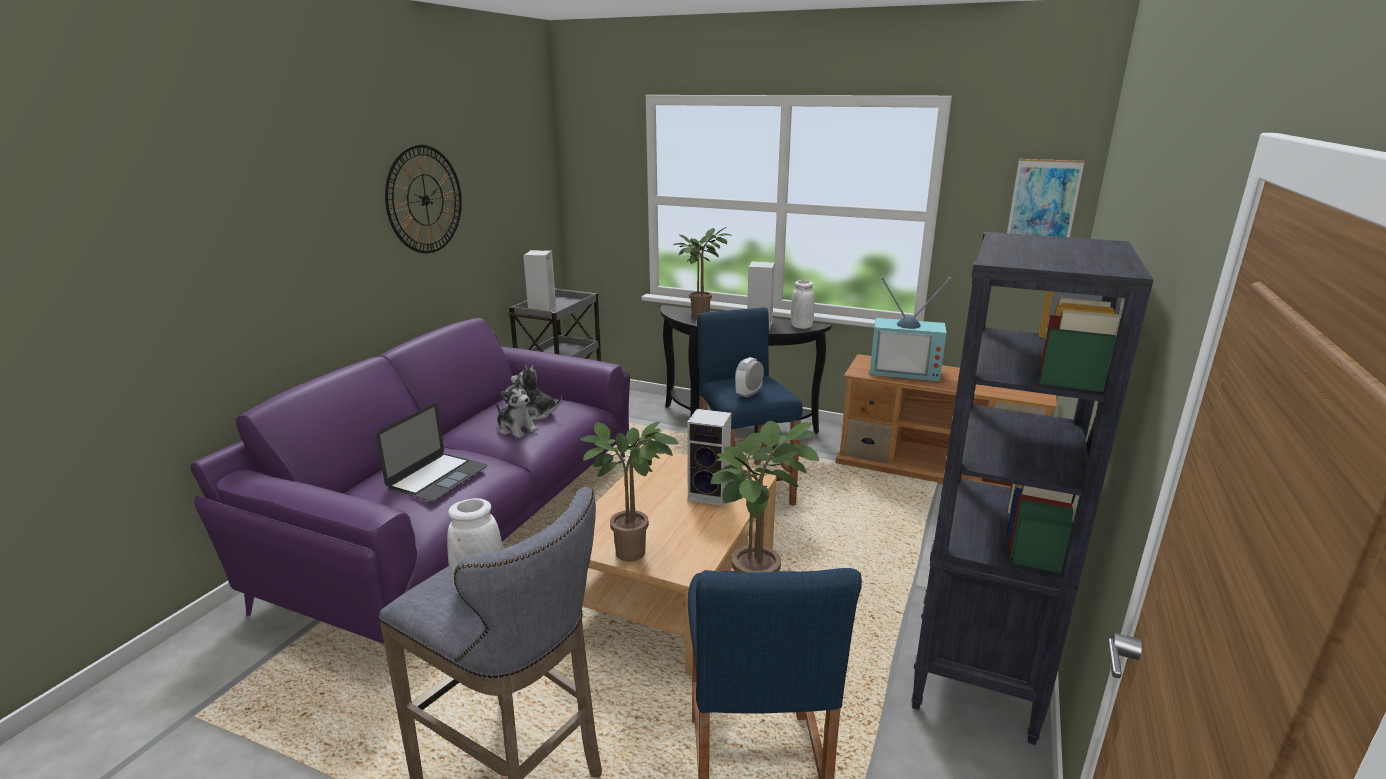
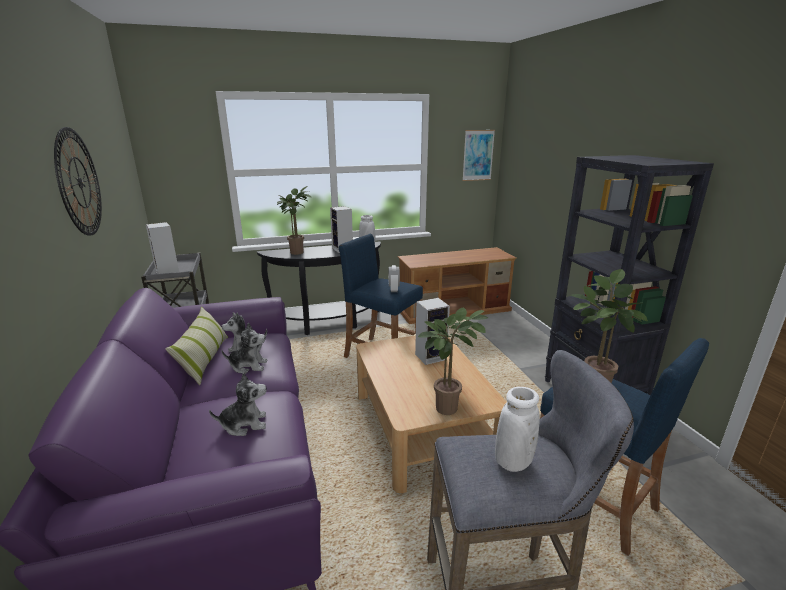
camera: 40 degrees left, 0 degrees up
laptop [376,403,487,501] -> plush toy [209,372,267,436]
television [870,276,951,382] -> none
none -> pillow [165,307,228,385]

